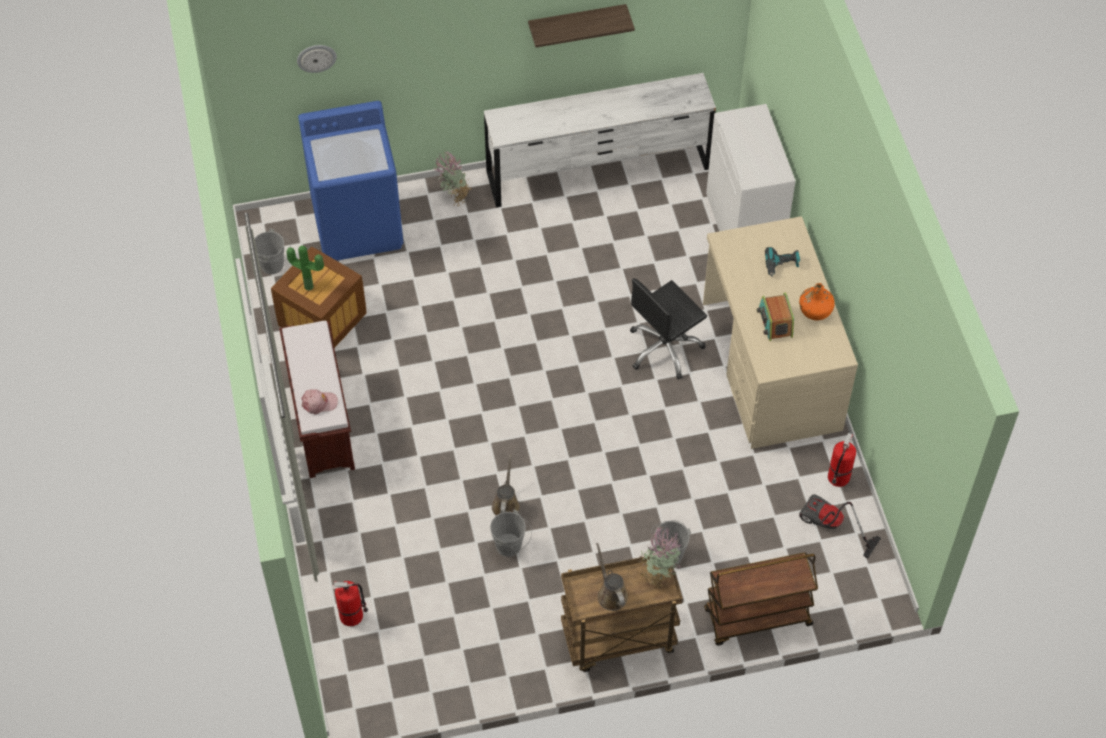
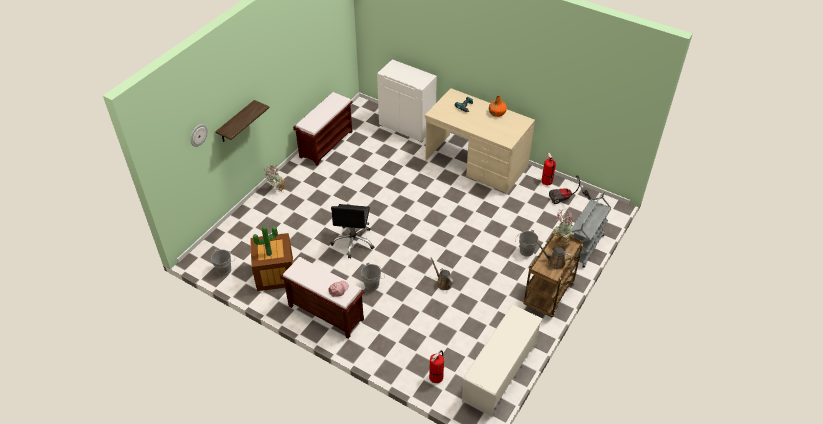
camera: 45 degrees left, 10 degrees down
blue washing machine [298,101,403,261] -> none
white dresser [484,73,716,208] -> brown bench [293,92,353,166]
grey bucket [490,510,532,557] -> grey bucket moved to [361,263,385,291]
shelf [528,4,635,48] -> shelf moved to [215,100,270,142]
black office chair [630,278,707,379] -> black office chair moved to [331,204,374,258]
brown cart [704,552,818,646] -> grey cart [570,191,611,268]
radio [757,292,794,341] -> none
none -> white shoe rack [462,304,543,417]

